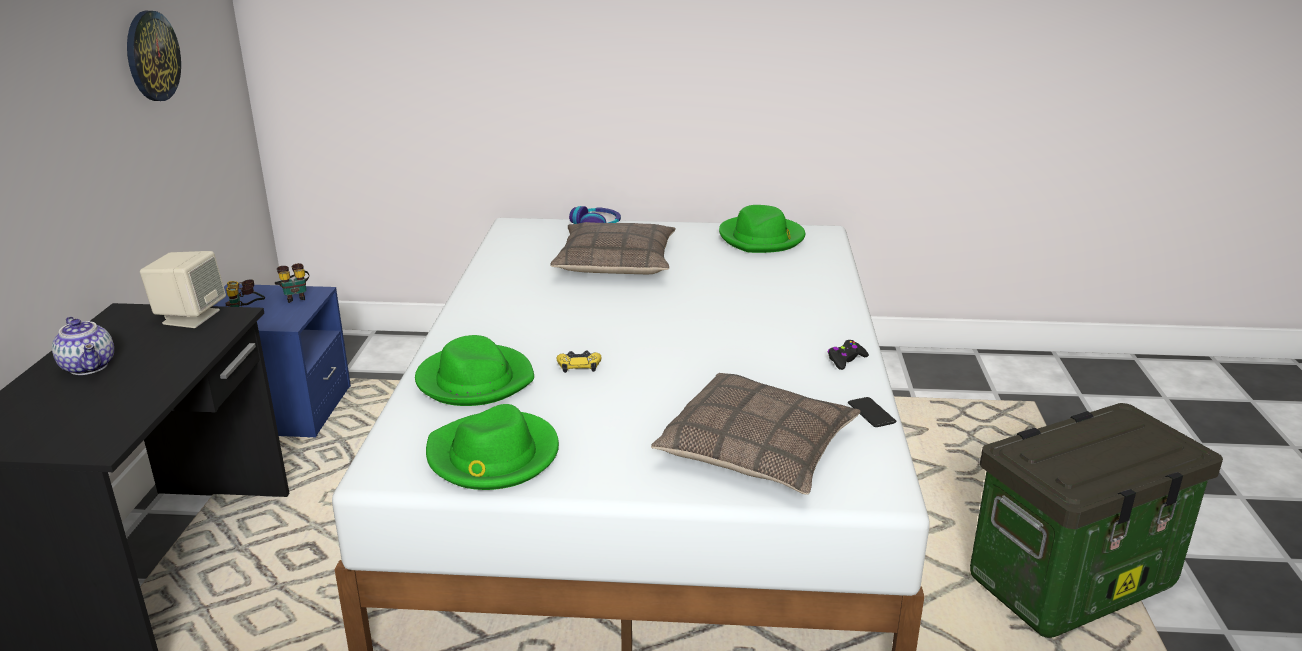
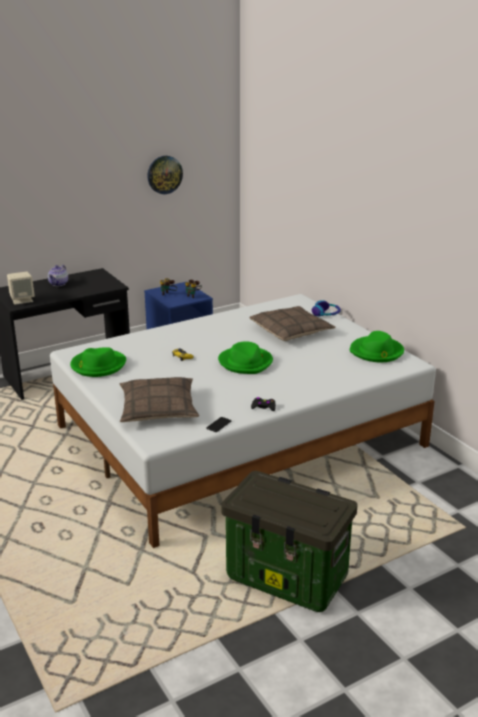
camera: 55 degrees right, 0 degrees up
beige speaker [140,251,226,328] -> beige speaker moved to [7,271,35,305]
green hat [415,335,534,406] -> green hat moved to [218,341,273,374]

